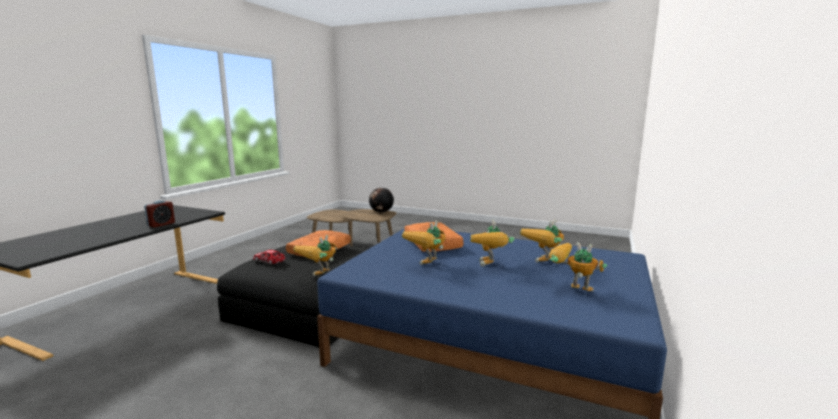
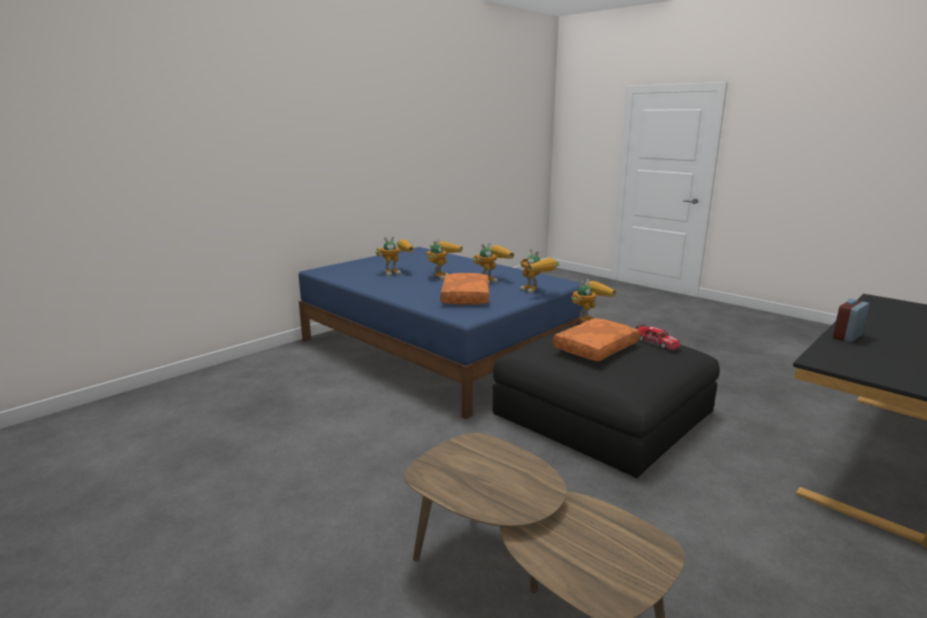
camera: 160 degrees left, 5 degrees up
globe [369,188,394,213] -> none
toy robot [549,242,607,291] -> toy robot moved to [520,249,560,294]

